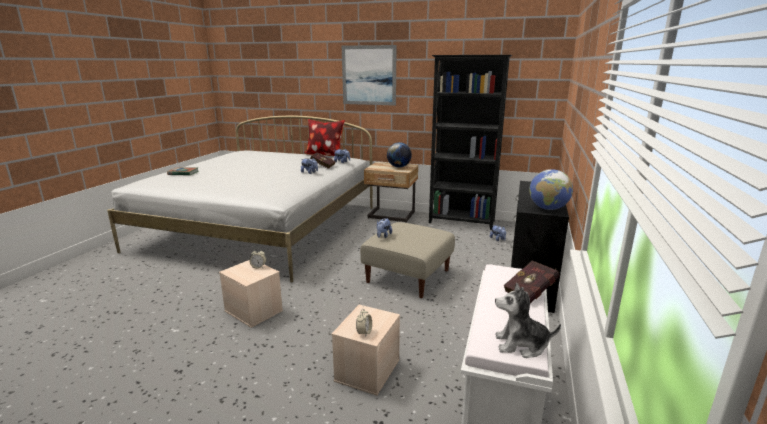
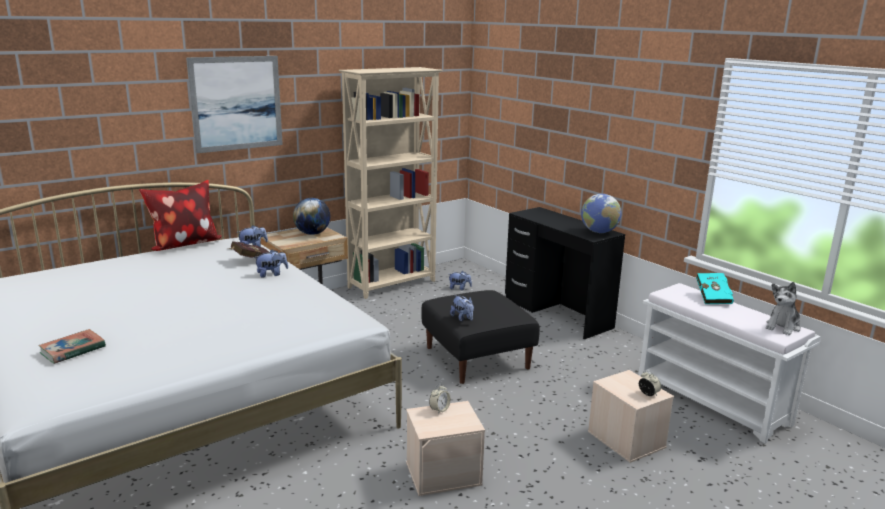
camera: 55 degrees left, 0 degrees up
beige ottoman [360,222,455,298] -> black ottoman [421,290,540,384]
black bookcase [429,55,512,230] -> beige bookcase [339,67,443,299]
red book [504,260,559,303] -> turquoise book [696,273,734,304]

